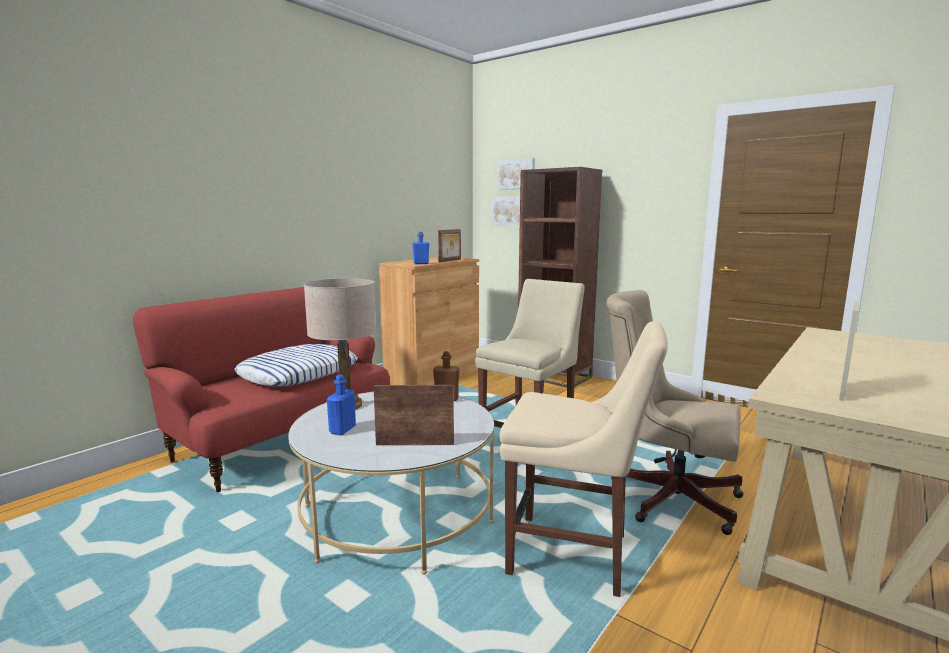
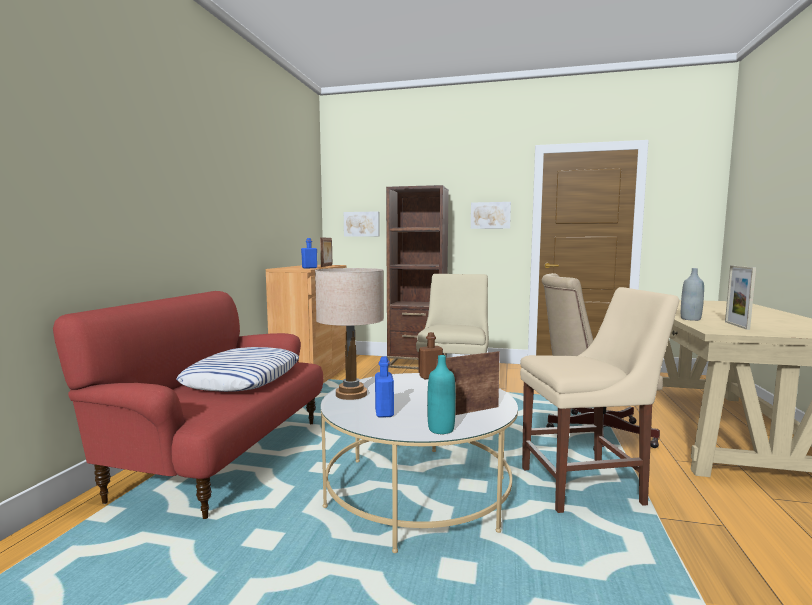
camera: 25 degrees left, 5 degrees down
picture [497,158,535,190] -> picture moved to [471,202,511,229]
none -> turquoise bottle [427,355,456,434]
none -> grey bottle [681,268,704,321]

